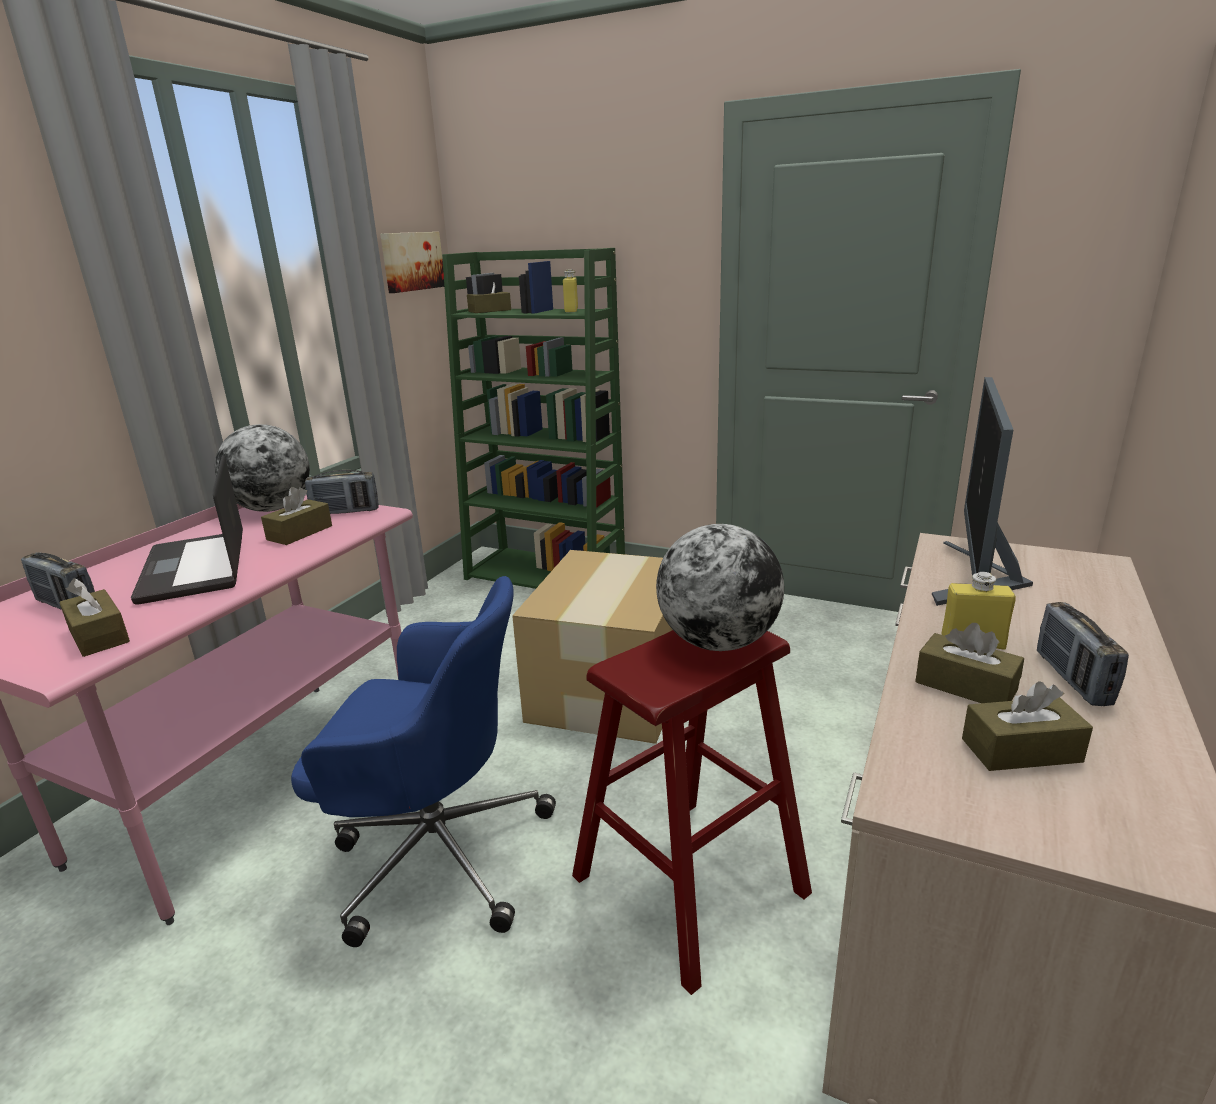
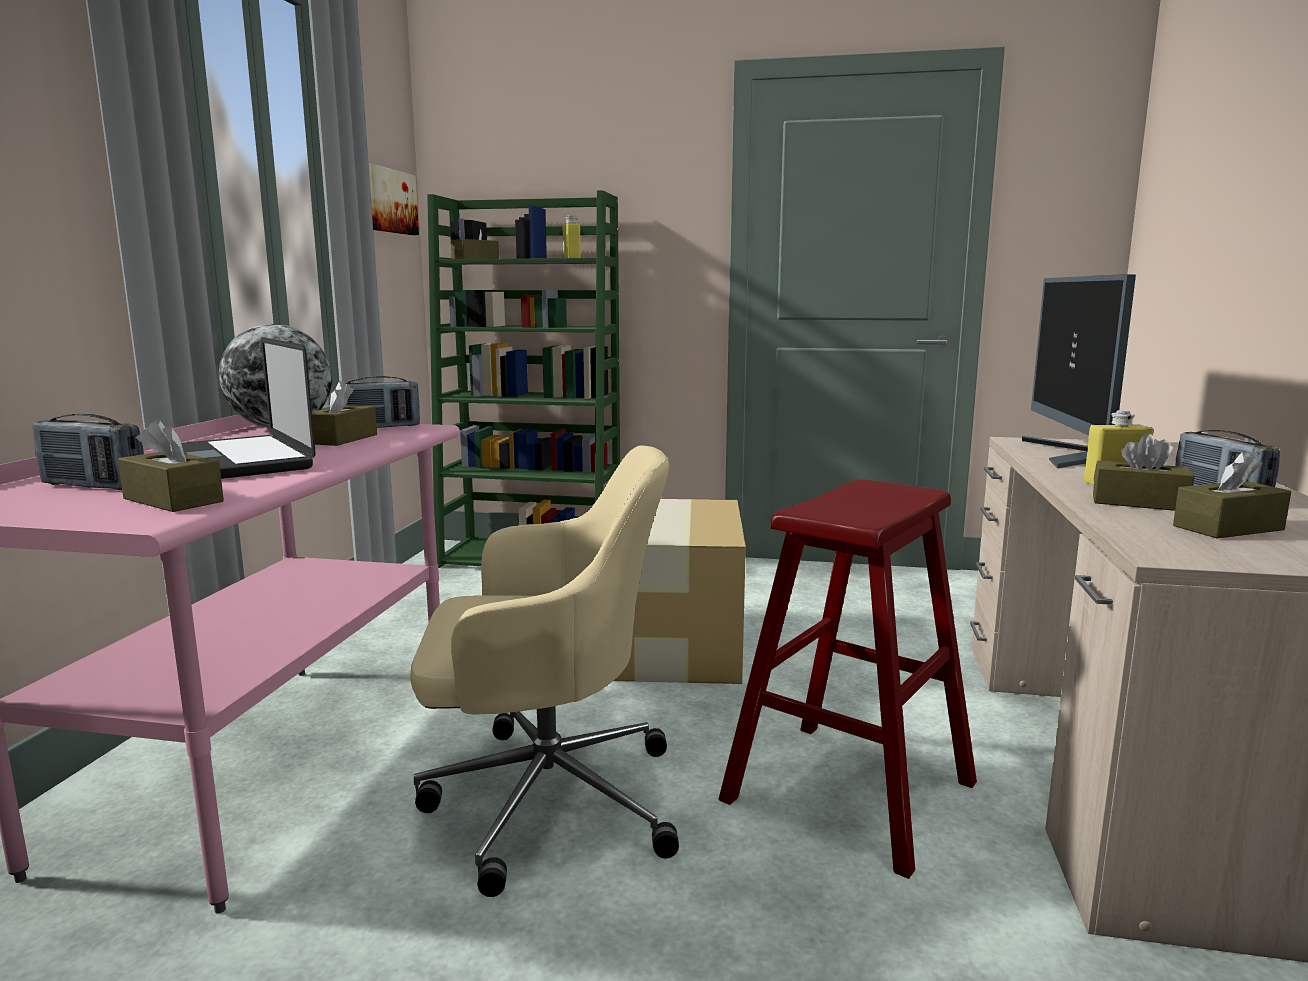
camera: 15 degrees left, 10 degrees down
blue office chair [291,576,556,947] -> beige office chair [410,446,679,897]
globe [656,524,784,651] -> none

